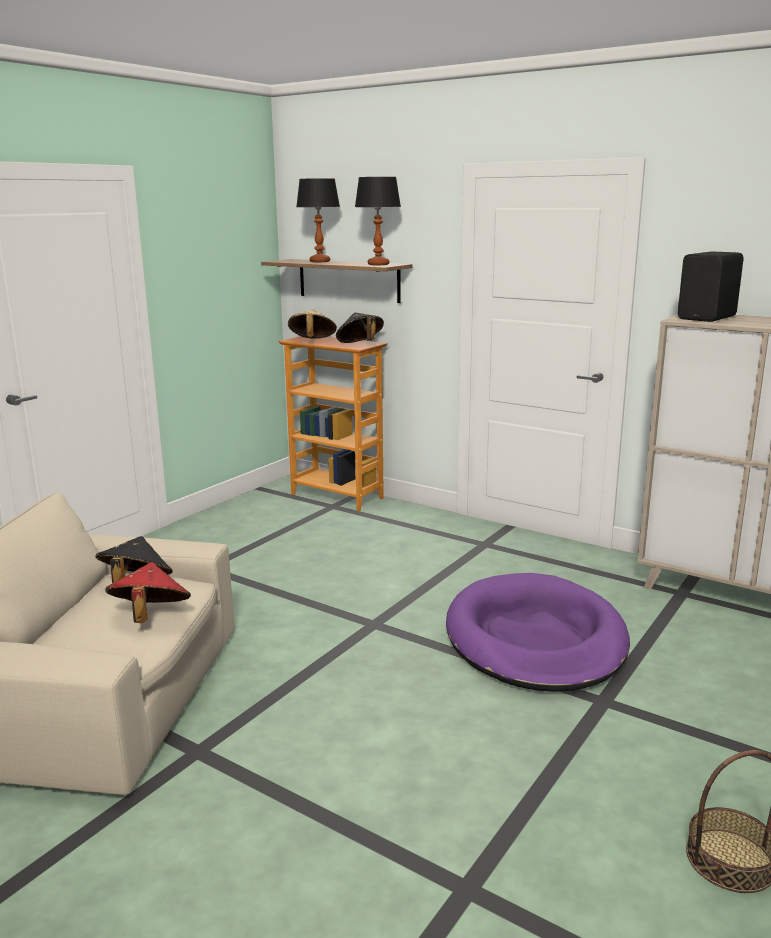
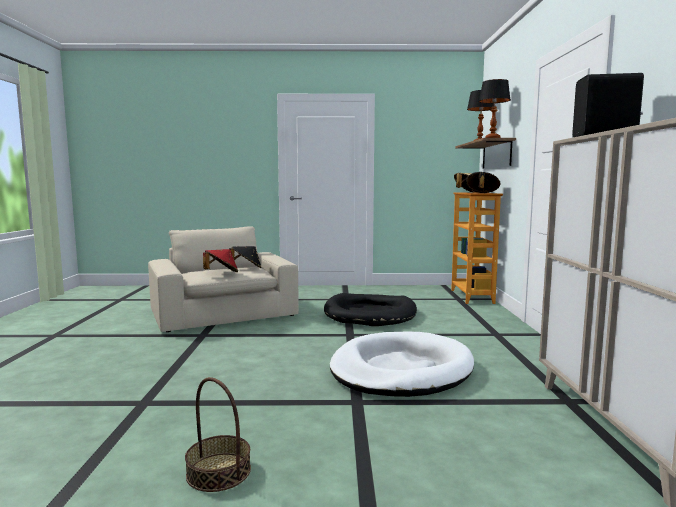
camera: 55 degrees right, 10 degrees down
purple dog bed [446,573,630,692] -> white dog bed [330,332,474,397]
none -> black dog bed [324,293,417,326]

